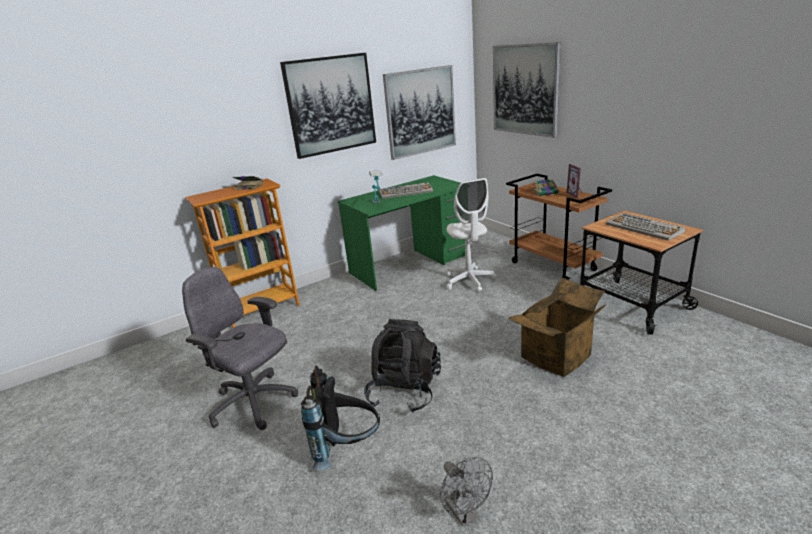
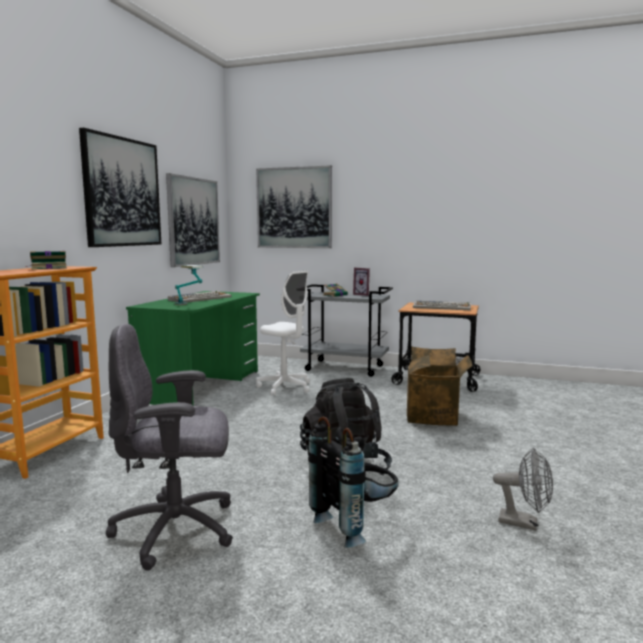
camera: 40 degrees left, 15 degrees down
brown cart [506,174,612,280] -> grey cart [300,284,393,377]

